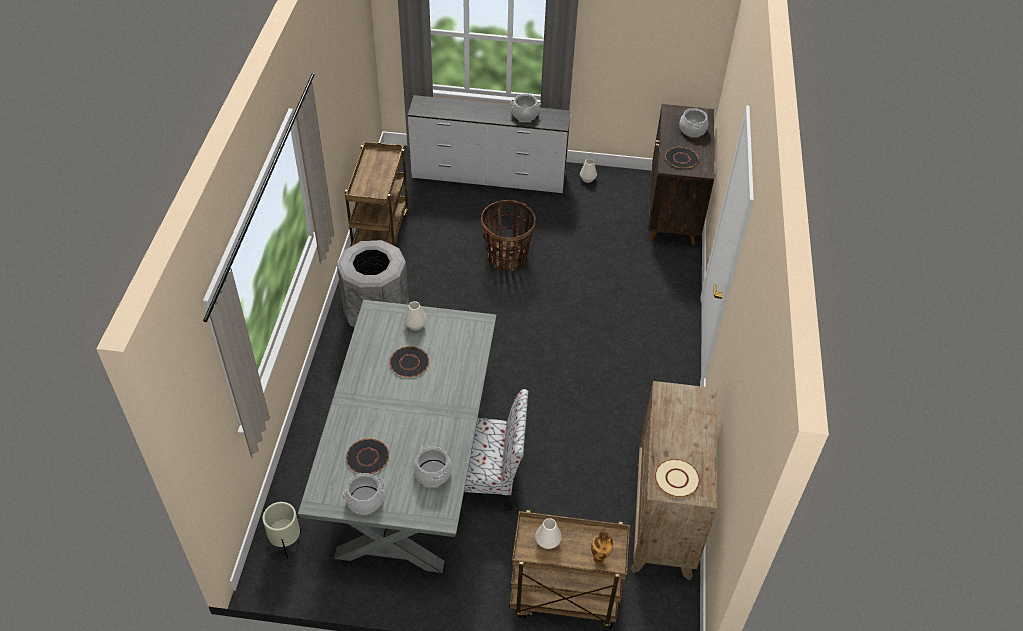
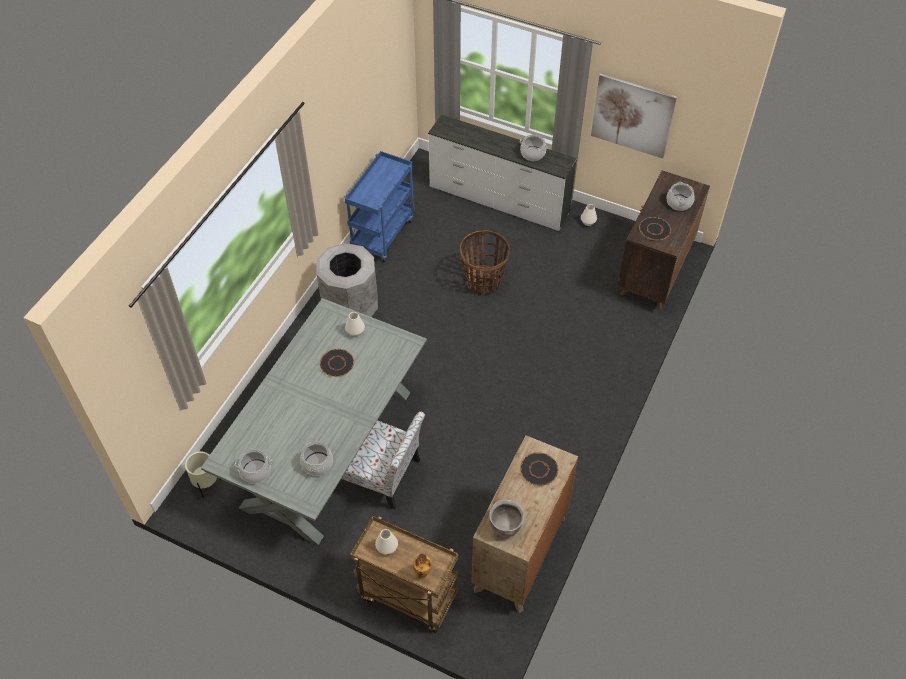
camera: 20 degrees right, 5 degrees up
brown cart [345,142,408,246] -> blue cart [345,151,415,262]
black plate [346,438,389,474] -> black plate moved to [520,452,559,486]
beige plate [655,459,700,497] -> brown cooking pot [489,500,525,537]
none -> picture [591,74,677,159]

